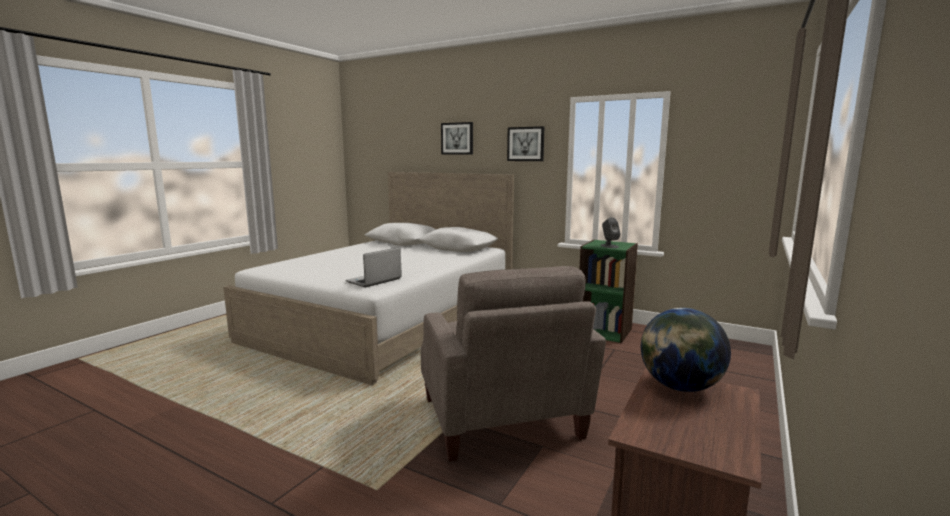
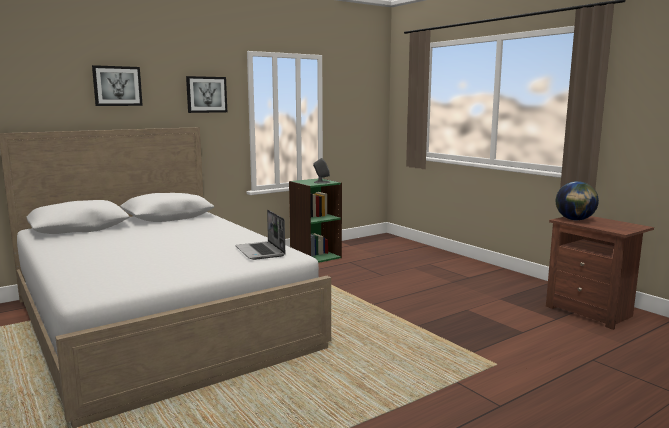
camera: 65 degrees left, 0 degrees up
beige armchair [421,266,606,462] -> none

